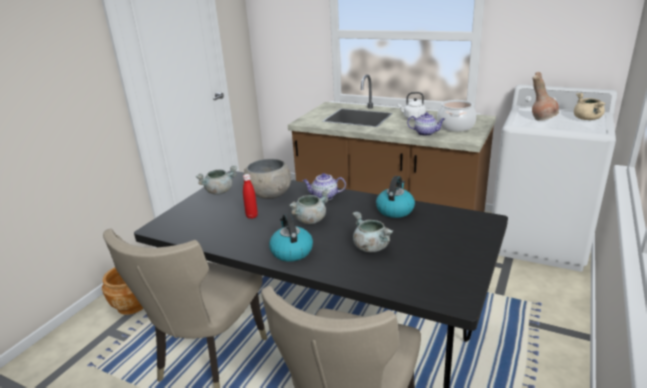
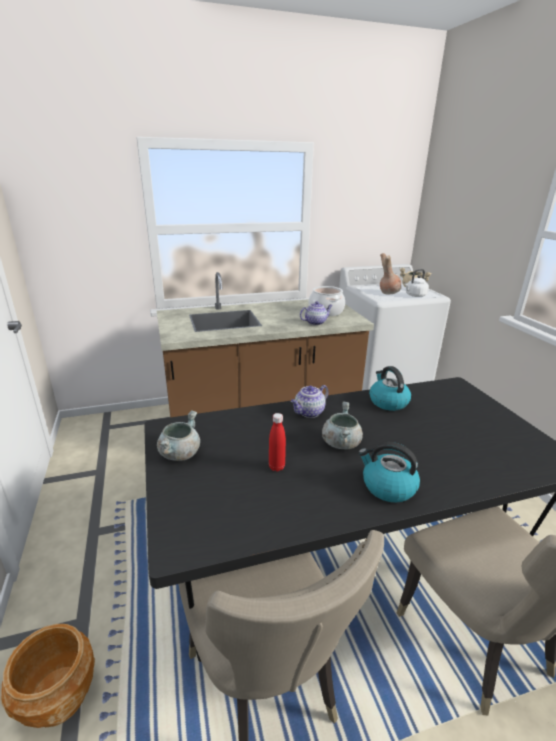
camera: 45 degrees left, 0 degrees up
grey bowl [242,159,291,199] -> none
grey cooking pot [353,212,393,252] -> none
white kettle [398,92,426,120] -> white kettle moved to [405,269,429,297]

